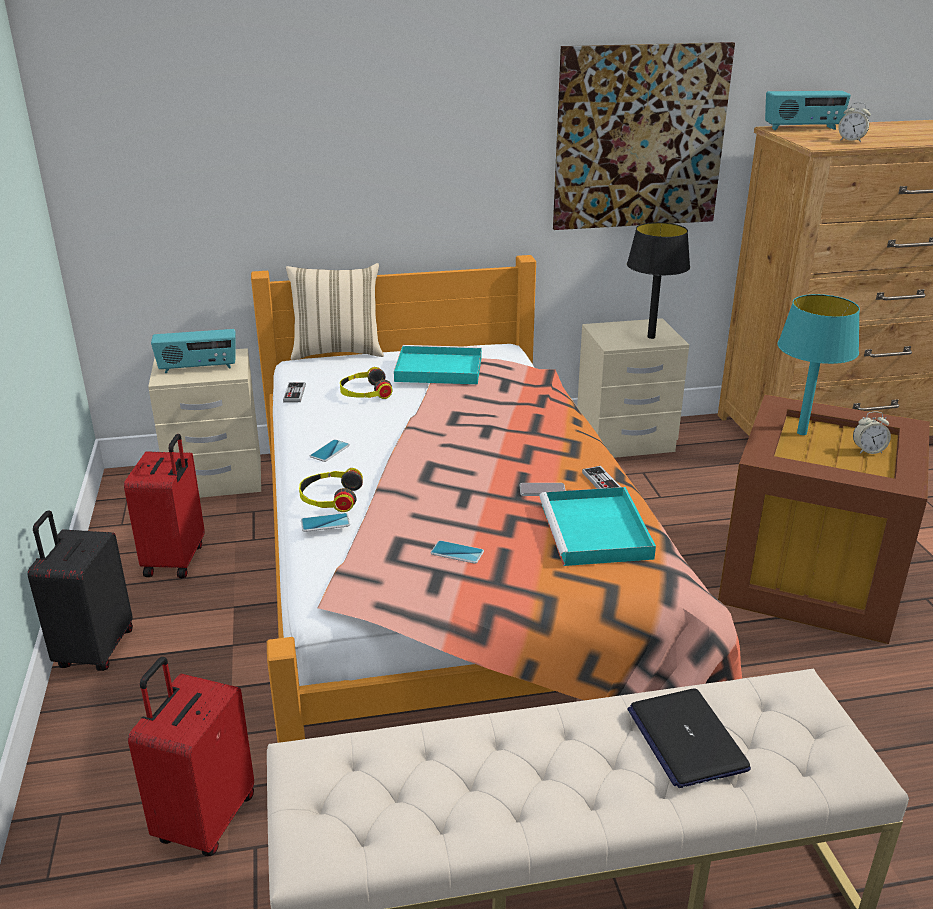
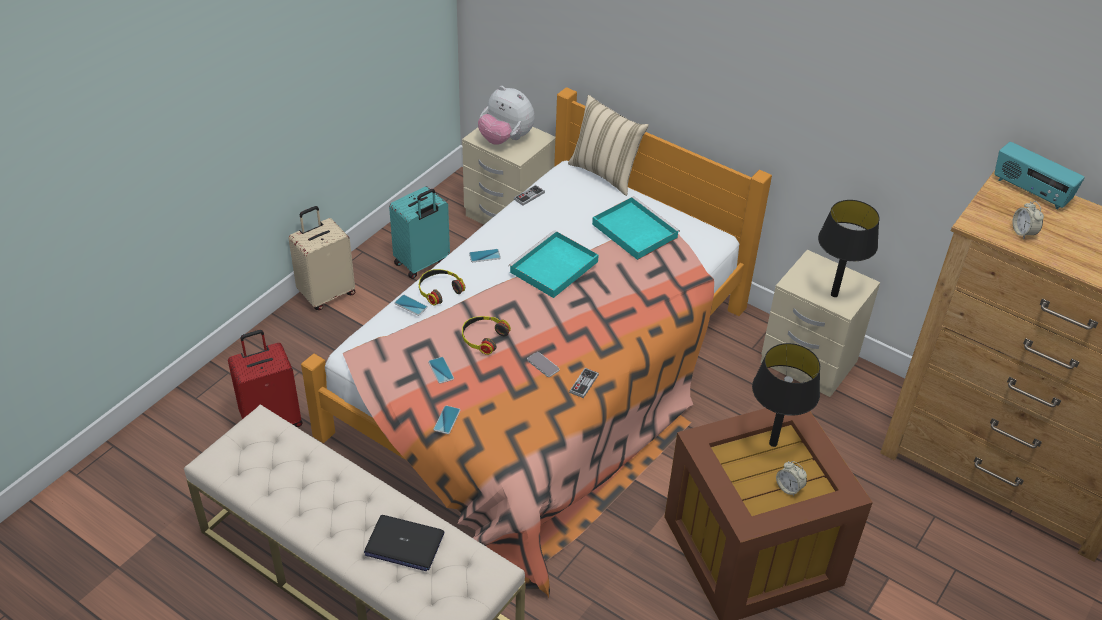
camera: 45 degrees right, 15 degrees up
black suitcase [28,510,133,671] -> beige suitcase [288,206,355,310]
red suitcase [124,434,205,578] -> turquoise suitcase [389,186,450,279]
radio [151,329,236,373] -> plush toy [478,86,535,145]
headphones [340,367,393,399] -> headphones moved to [462,316,511,355]
turquoise tray [539,487,656,566] -> turquoise tray moved to [508,230,599,298]
picture [553,42,735,230] -> none
laptop [627,689,751,788] -> laptop turned 105 degrees counterclockwise [364,515,444,571]
turquoise table lamp [778,294,860,435] -> black table lamp [752,343,820,447]
none -> phone [433,405,460,434]

